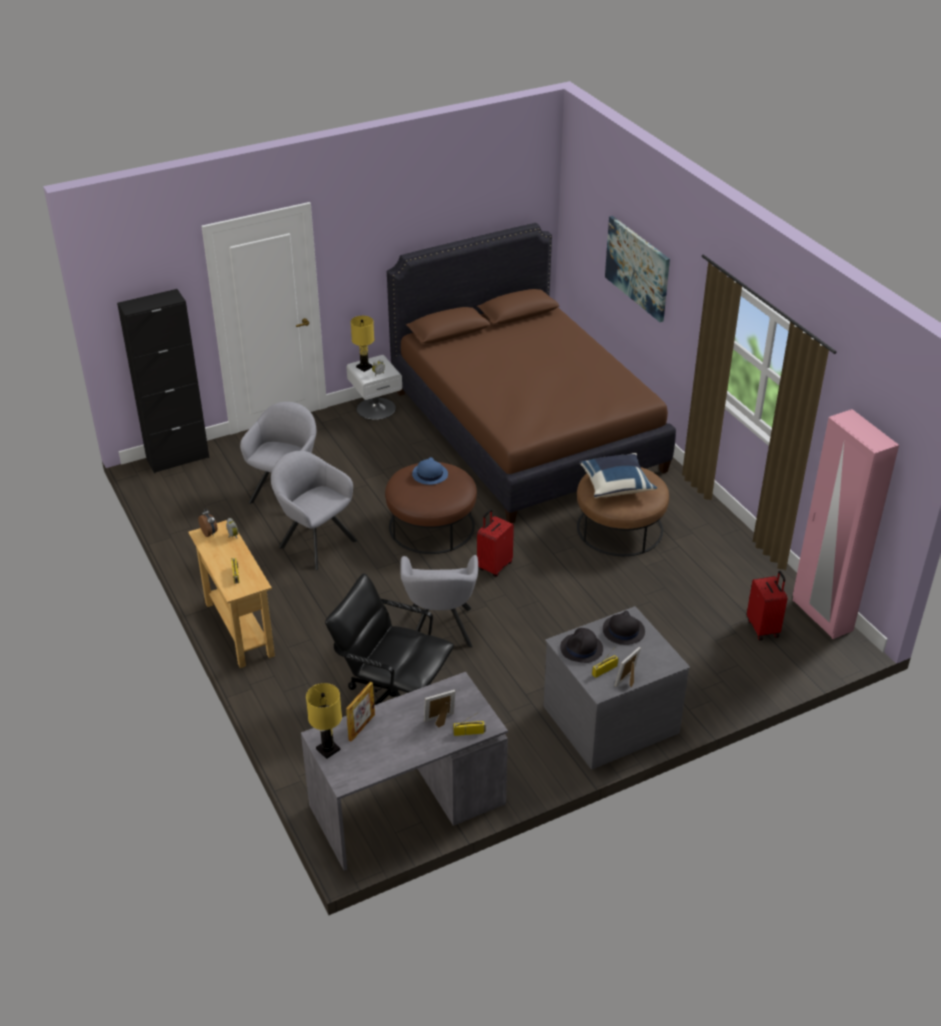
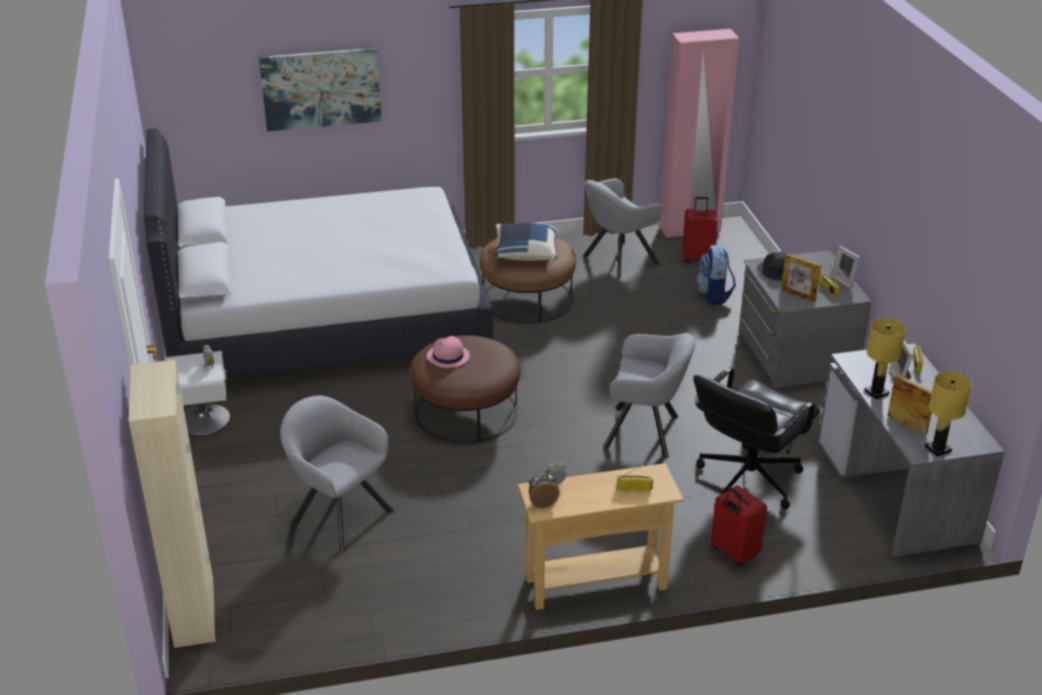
camera: 75 degrees left, 5 degrees down
black cabinet [117,289,209,473] -> beige cabinet [129,360,216,648]
grey armchair [271,451,357,570] -> grey armchair moved to [583,178,663,280]
yellow table lamp [351,316,374,372] -> yellow table lamp moved to [864,318,906,399]
brown bed [387,223,676,523] -> white bed [144,128,493,377]
blue hat [412,457,448,485] -> pink hat [427,336,470,368]
red suitcase [477,509,514,577] -> red suitcase moved to [711,485,767,566]
black hat [560,628,603,663] -> picture frame [781,253,821,302]
none -> backpack [696,245,736,305]

